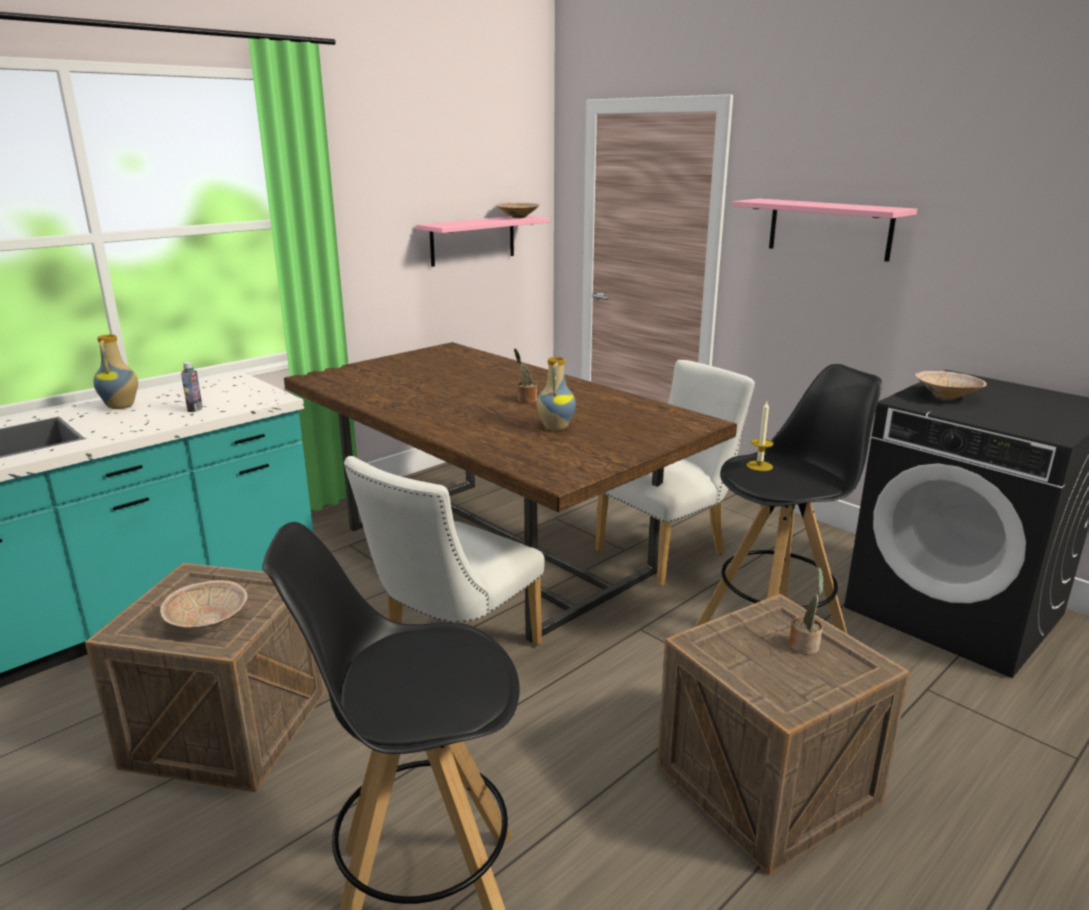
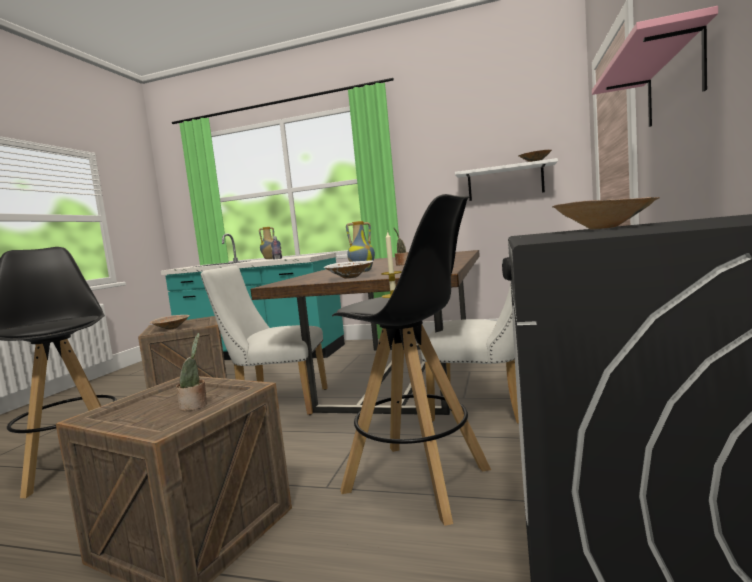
camera: 60 degrees right, 15 degrees down
pink shelf [416,216,550,267] -> white shelf [455,158,558,201]
none -> white bowl [324,261,374,279]

